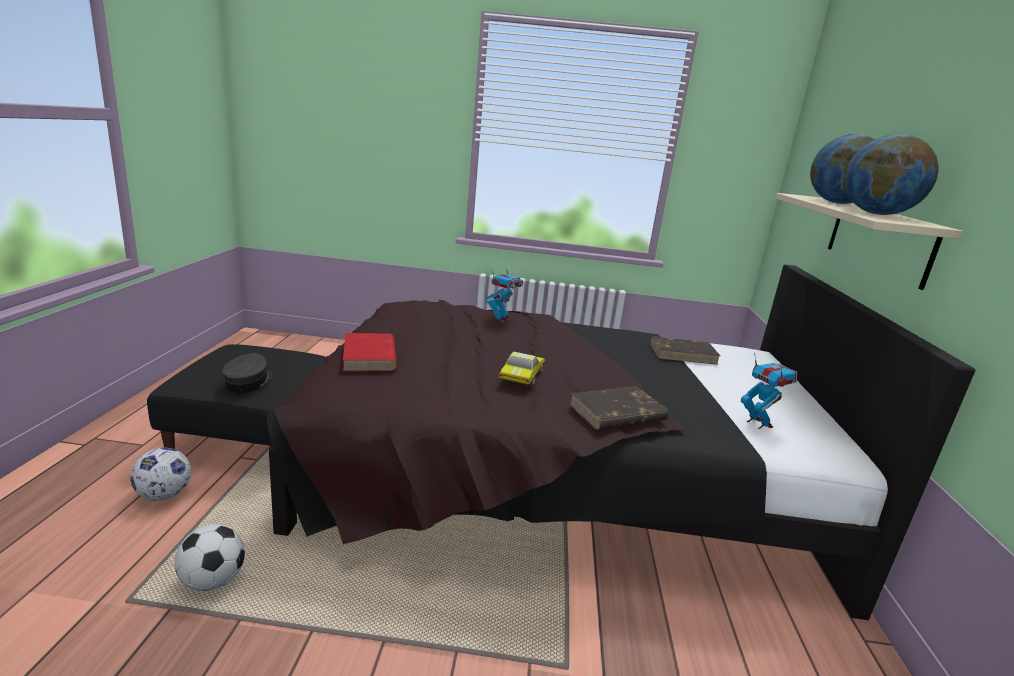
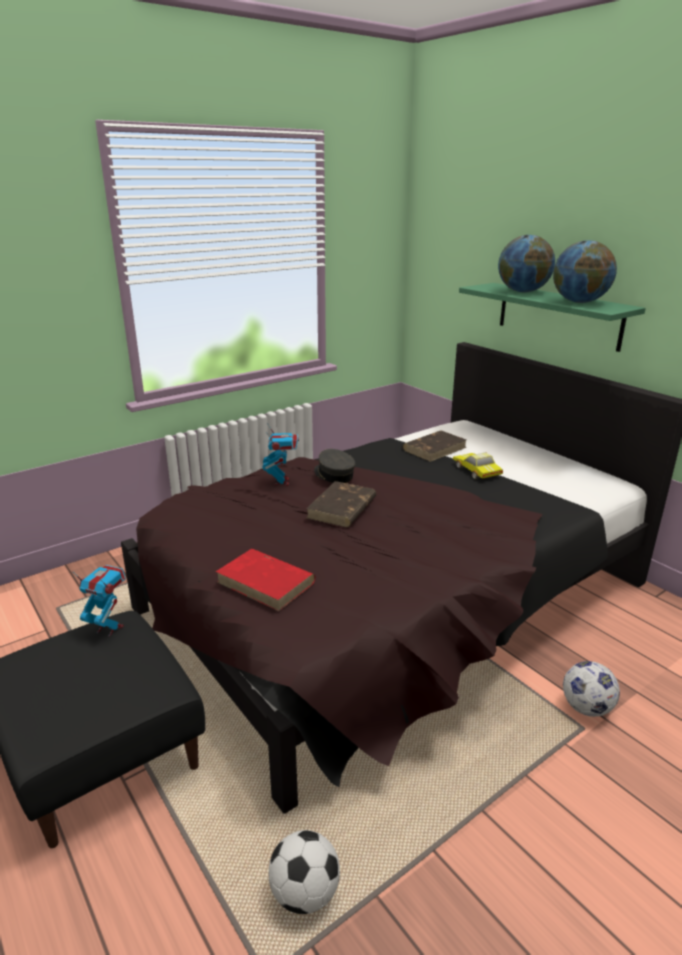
camera: 40 degrees left, 5 degrees up
football [130,447,191,501] -> football moved to [563,661,620,717]
grey cap [222,354,273,393] -> grey cap moved to [314,449,355,483]
toy car [499,351,545,386] -> toy car moved to [453,452,503,479]
brown book [569,386,669,430] -> brown book moved to [306,481,376,527]
toy robot [741,353,797,429] -> toy robot moved to [73,565,126,636]
beige shelf [775,193,963,290] -> green shelf [459,283,646,352]

